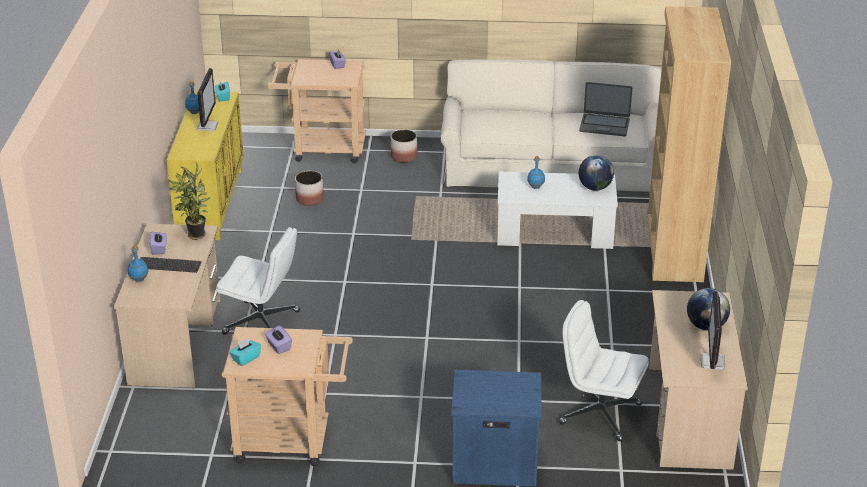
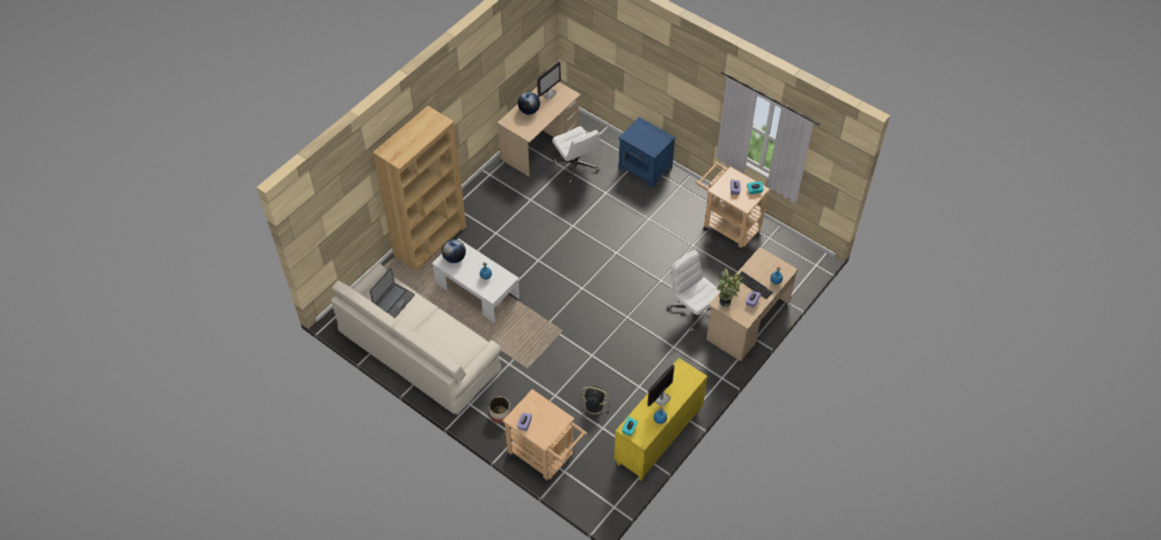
camera: 145 degrees left, 20 degrees up
planter [295,171,324,206] -> black fan [579,386,609,417]
laptop [579,82,632,136] -> laptop turned 75 degrees clockwise [370,268,415,318]

